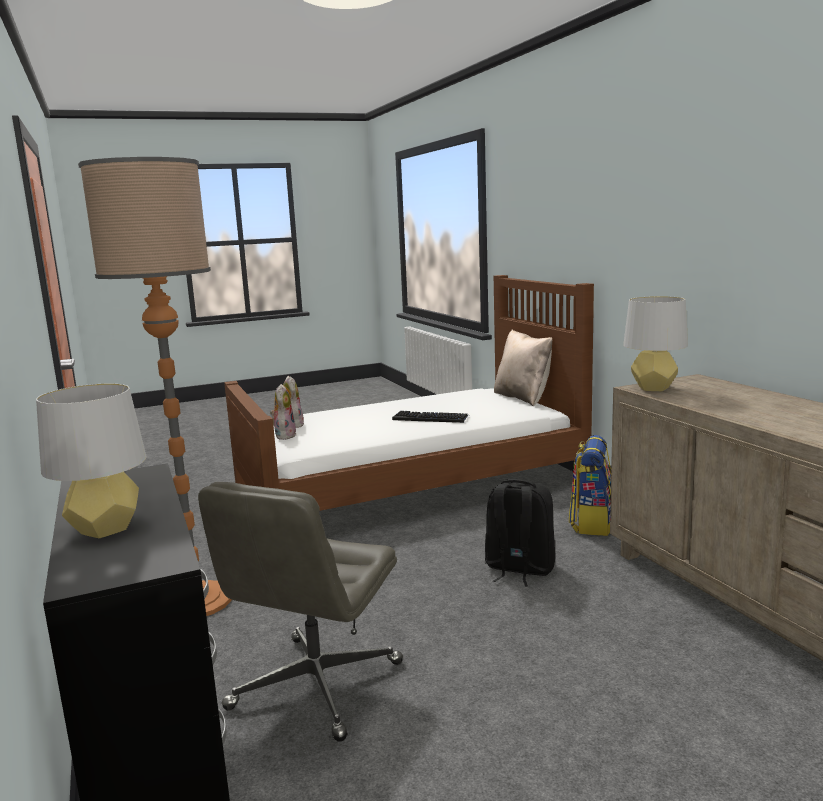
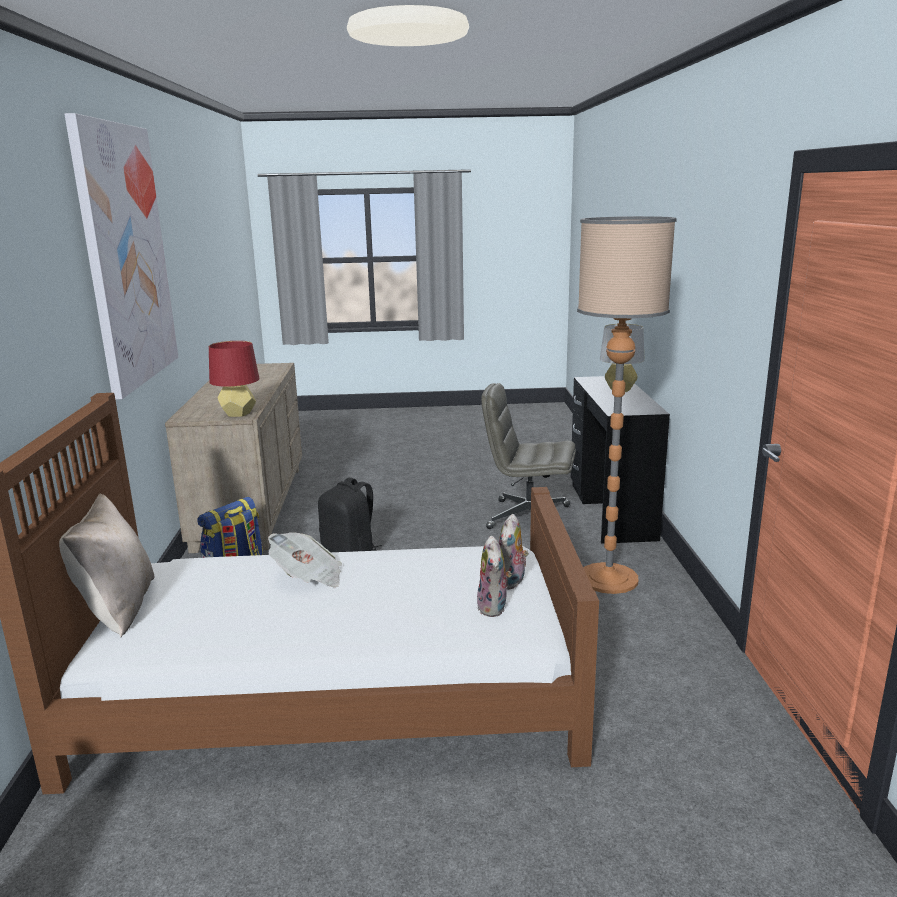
camera: 160 degrees left, 5 degrees up
grey office chair [198,482,403,742] -> grey office chair turned 120 degrees counterclockwise [481,383,576,529]
keyboard [392,411,468,423] -> newspaper [268,532,342,587]
grey table lamp [623,296,688,391] -> red table lamp [209,341,259,417]
none -> picture [65,113,179,400]

